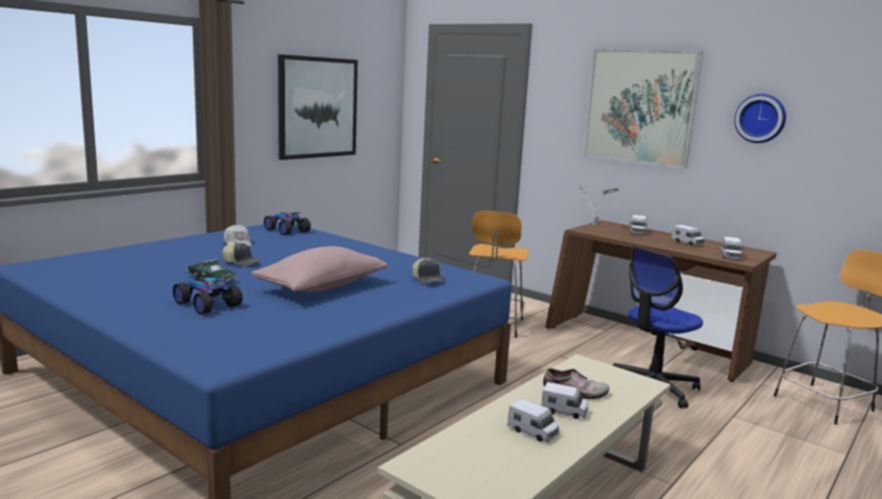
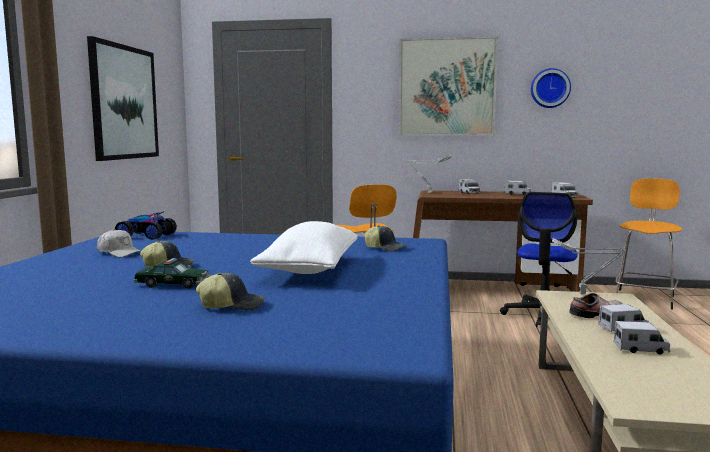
camera: 30 degrees left, 5 degrees down
toy car [173,277,243,315] -> cap [196,273,265,310]
pink pillow [252,246,388,292] -> white pillow [250,221,358,274]
none -> grey table lamp [552,238,624,294]

